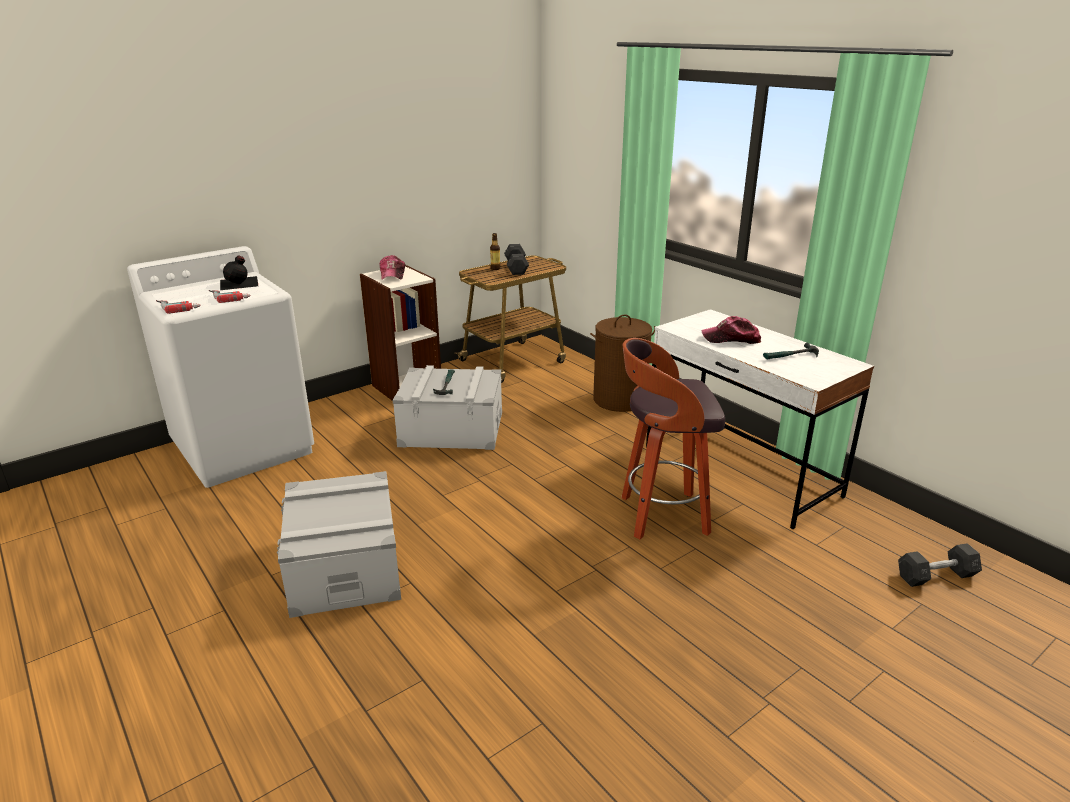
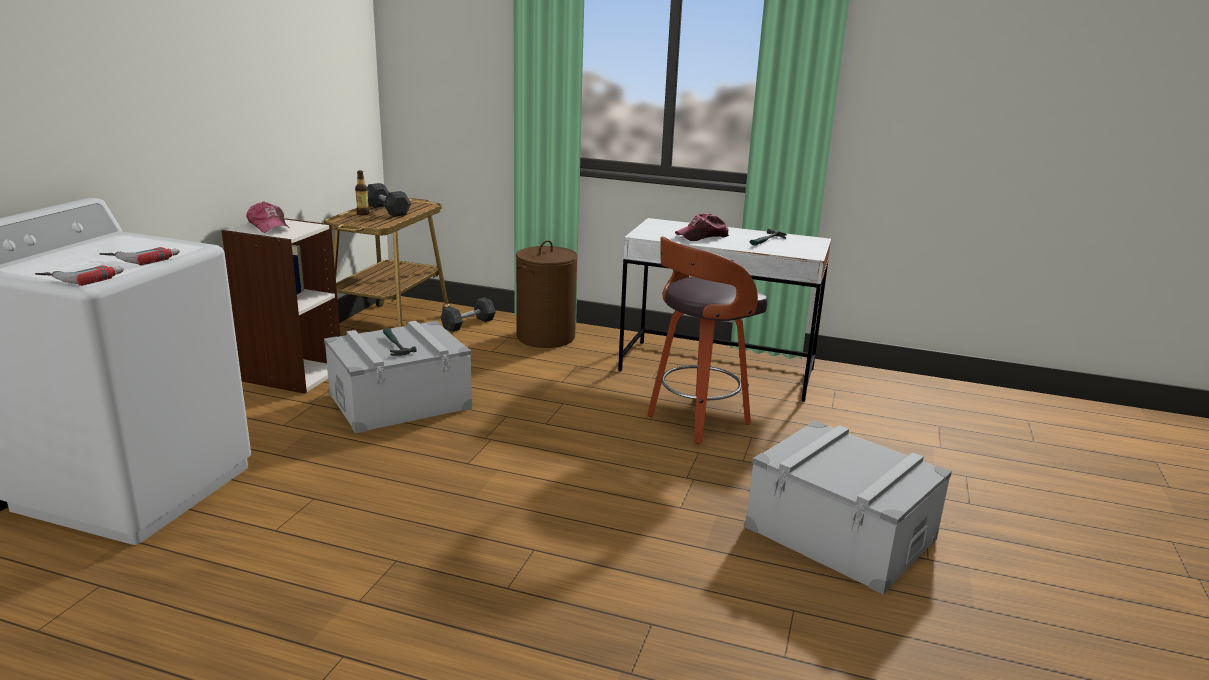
camera: 35 degrees left, 5 degrees down
black bottle [220,256,258,290] -> none
grey storage box [277,471,401,618] -> grey storage box moved to [745,420,952,595]
grey dumbbell [898,543,982,587] -> grey dumbbell moved to [440,298,496,332]

